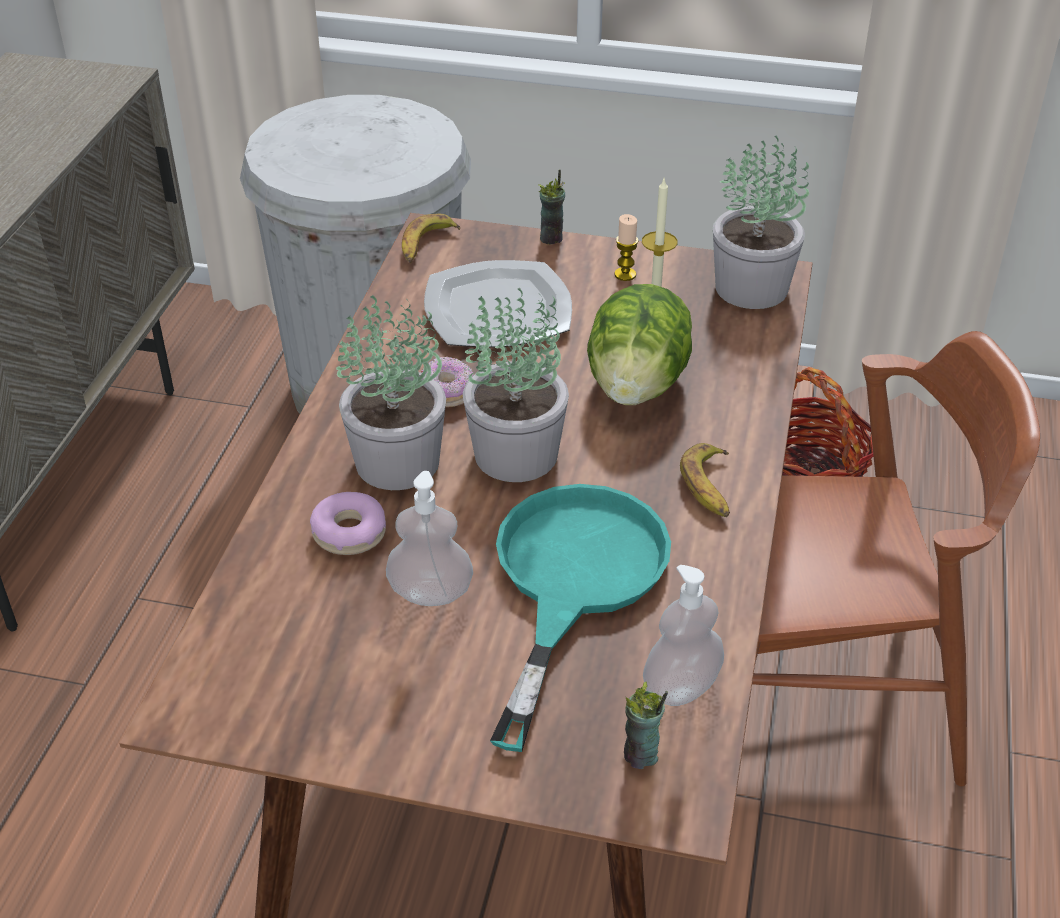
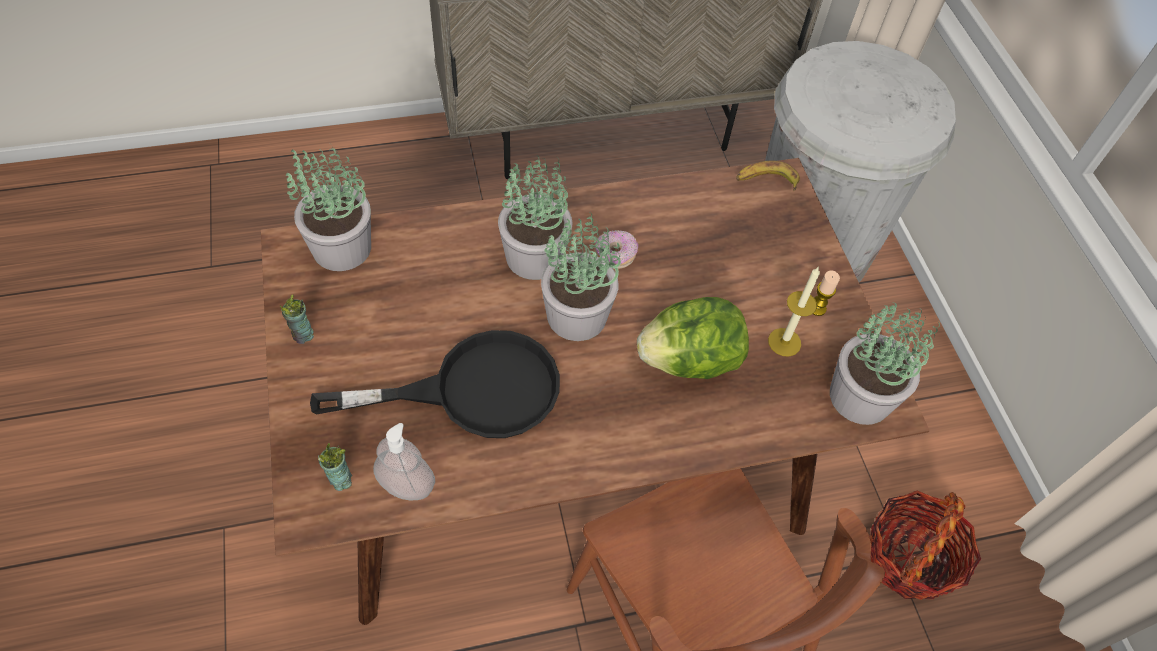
camera: 60 degrees right, 15 degrees up
donut [310,492,386,555] -> none
soap dispenser [386,471,473,606] -> none
plate [424,260,572,347] -> none
turquoise frying pan [490,484,671,752] -> black frying pan [310,330,560,438]
cup [538,169,565,245] -> cup moved to [279,294,314,344]
banana [680,443,730,518] -> none
none -> potted plant [286,143,371,271]

